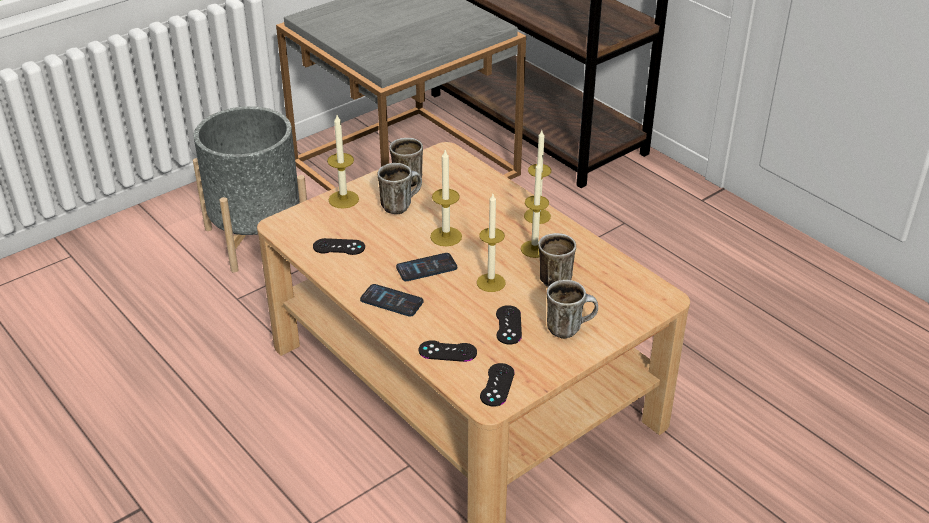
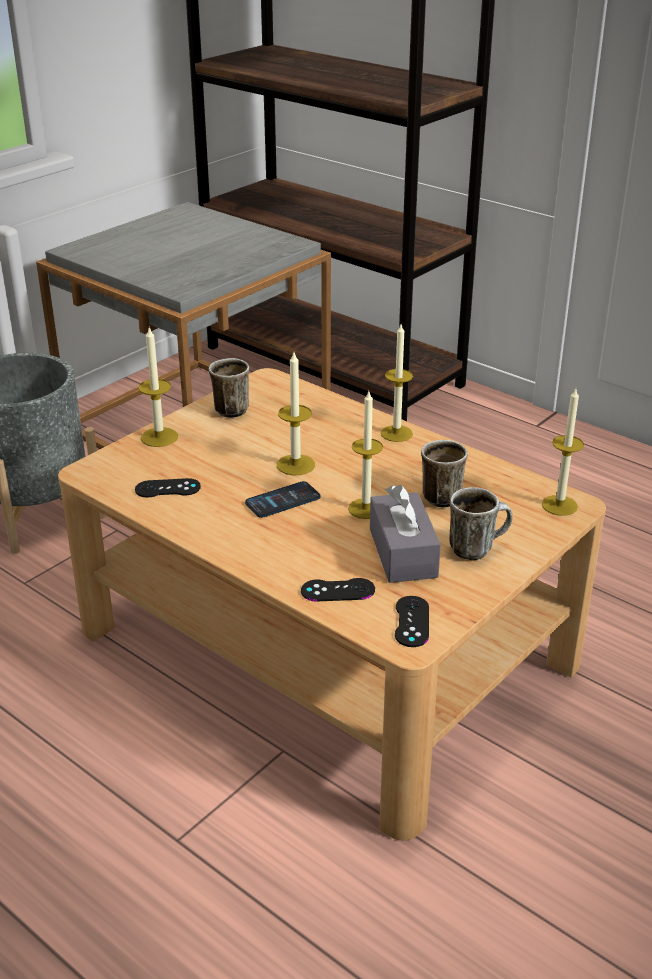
camera: 10 degrees left, 5 degrees down
phone [360,284,424,317] -> none
mug [378,163,422,214] -> none
black game controller [496,305,522,345] -> grey tissue box [370,485,441,583]
candle [521,162,549,258] -> candle moved to [542,389,584,516]

